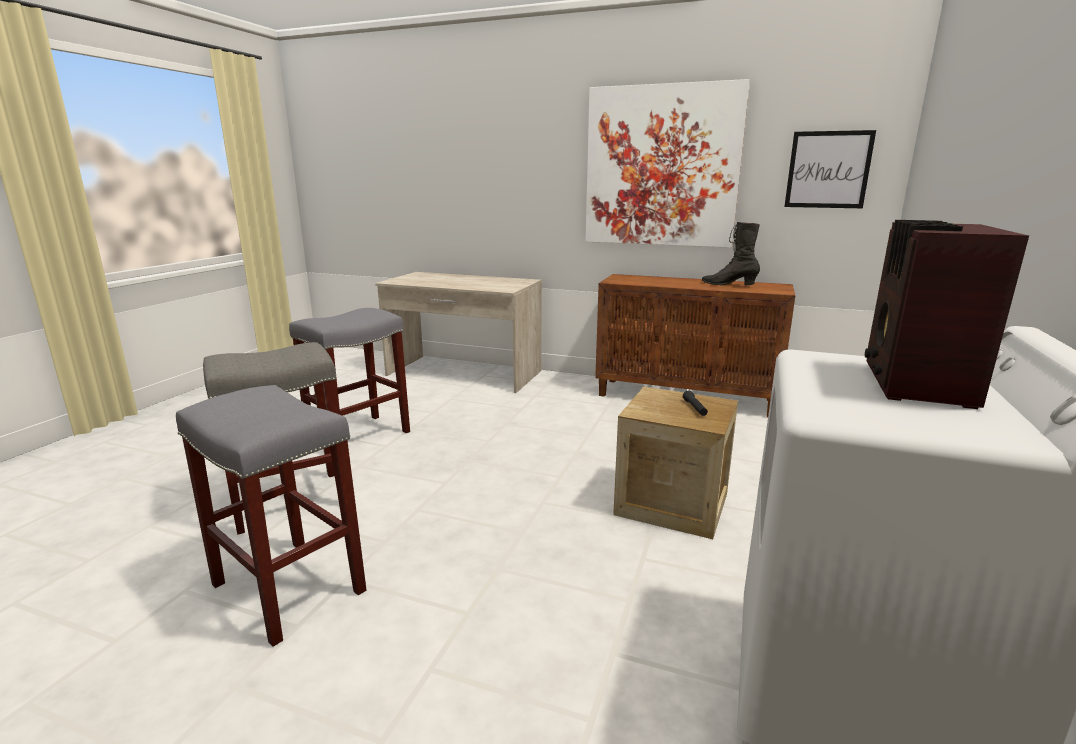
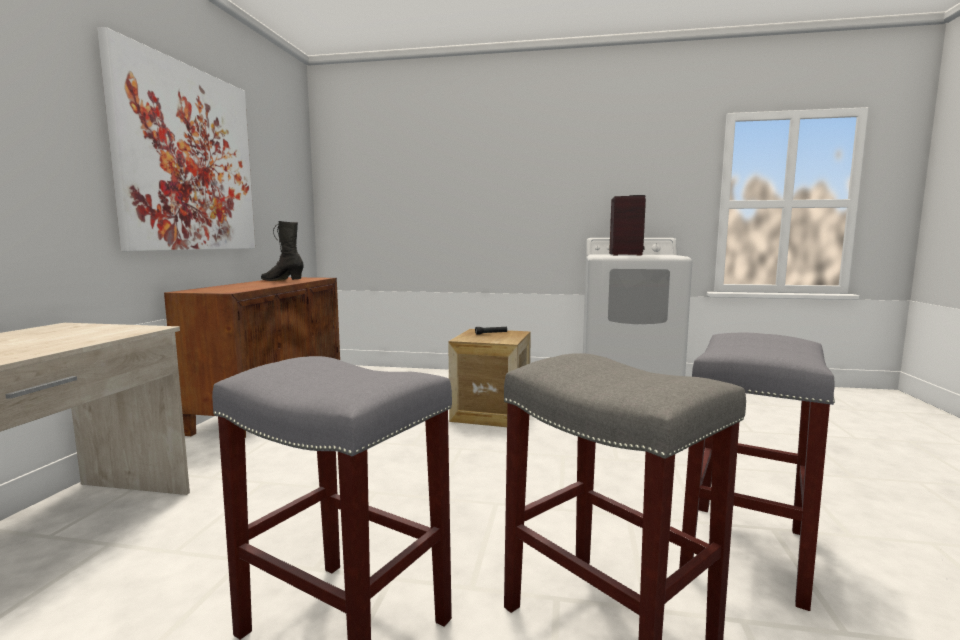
camera: 100 degrees left, 10 degrees down
black boot [702,222,760,286] -> black boot turned 90 degrees clockwise [261,221,304,281]
picture [784,130,876,208] -> none
radio [865,220,1029,409] -> radio turned 90 degrees counterclockwise [609,195,646,256]

